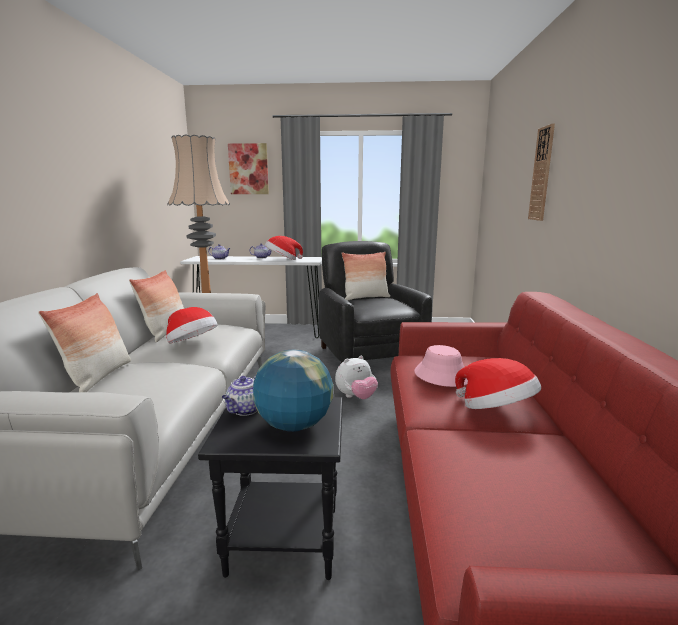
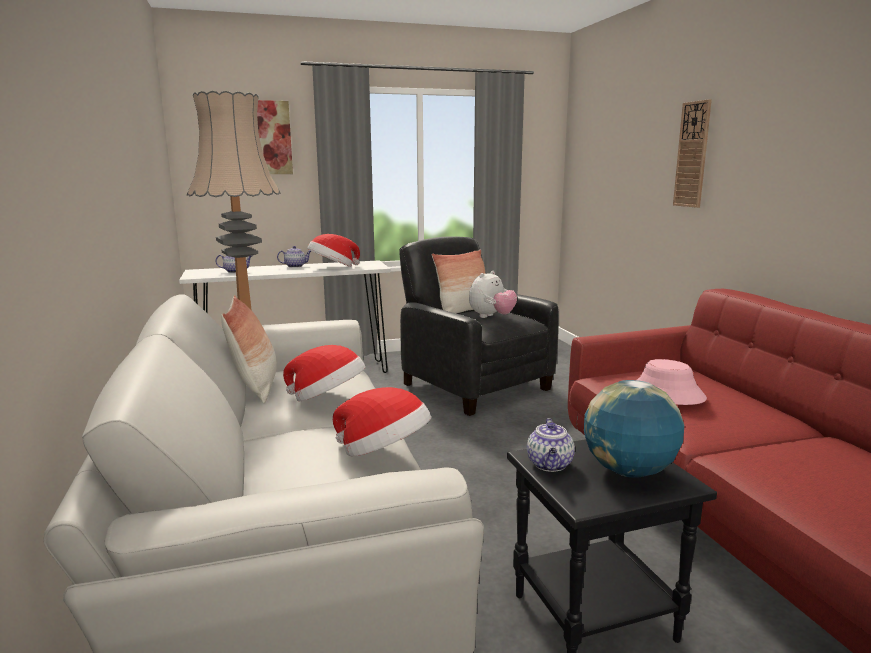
camera: 20 degrees left, 0 degrees up
pillow [38,293,131,392] -> none
plush toy [335,356,378,399] -> plush toy moved to [469,271,517,318]
hat [455,358,541,409] -> hat moved to [333,387,431,456]

